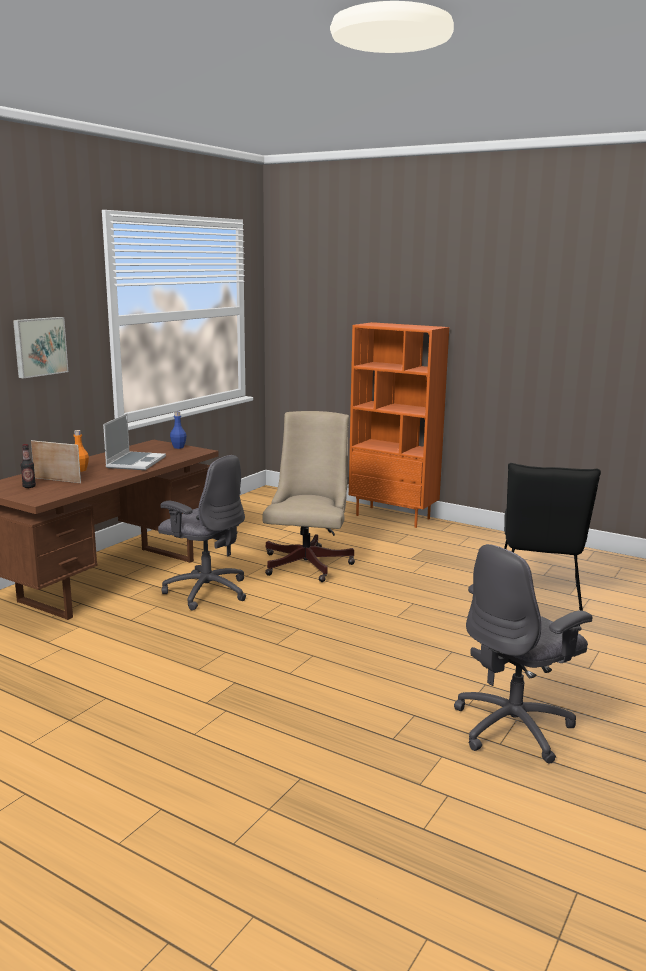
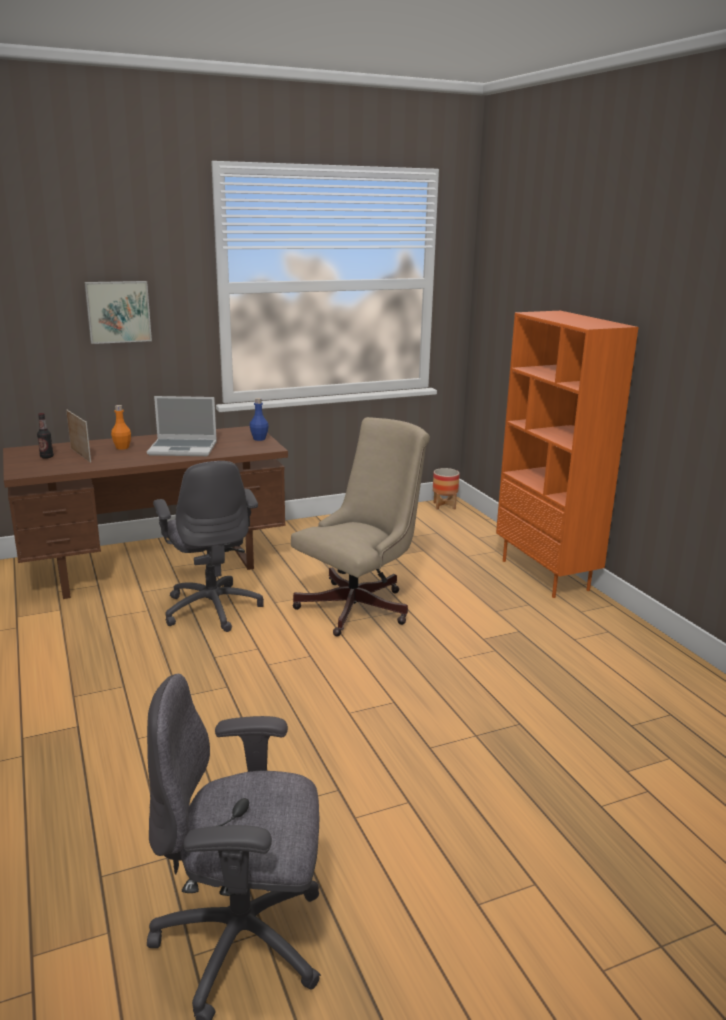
camera: 35 degrees right, 5 degrees up
laptop [103,413,166,470] -> laptop turned 45 degrees clockwise [147,396,217,456]
black chair [504,463,601,611] -> none
none -> planter [433,468,460,510]

